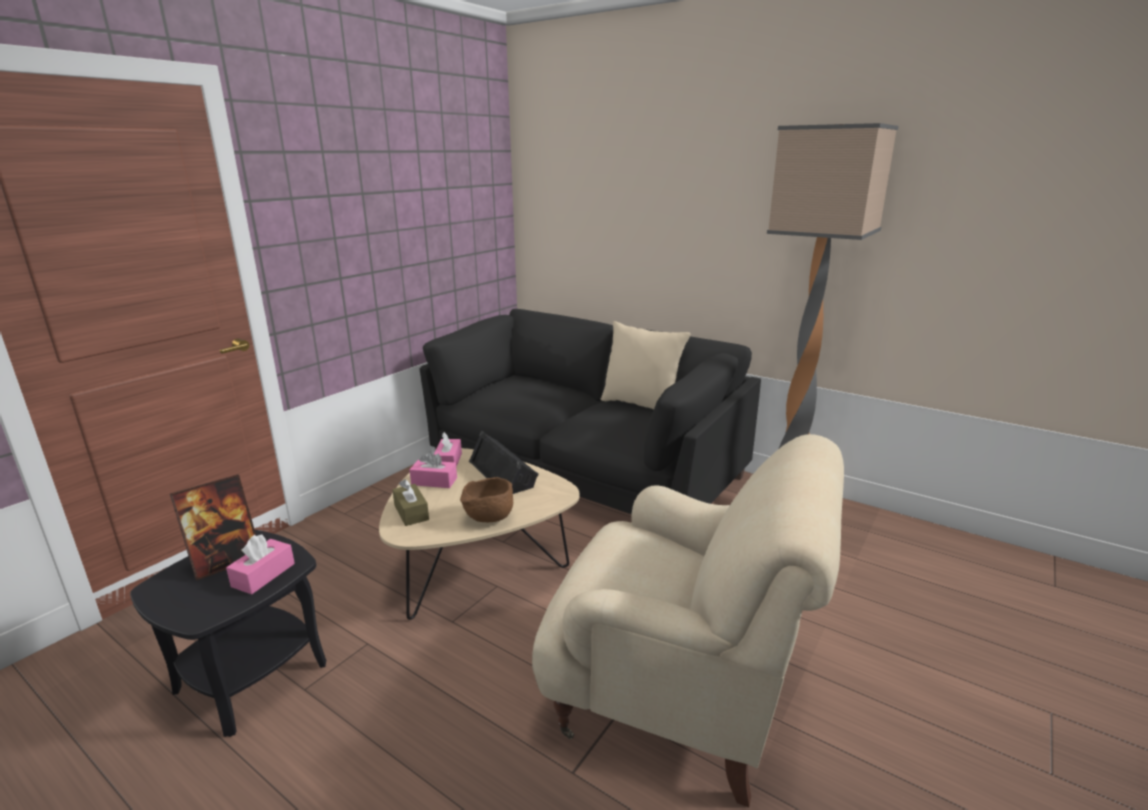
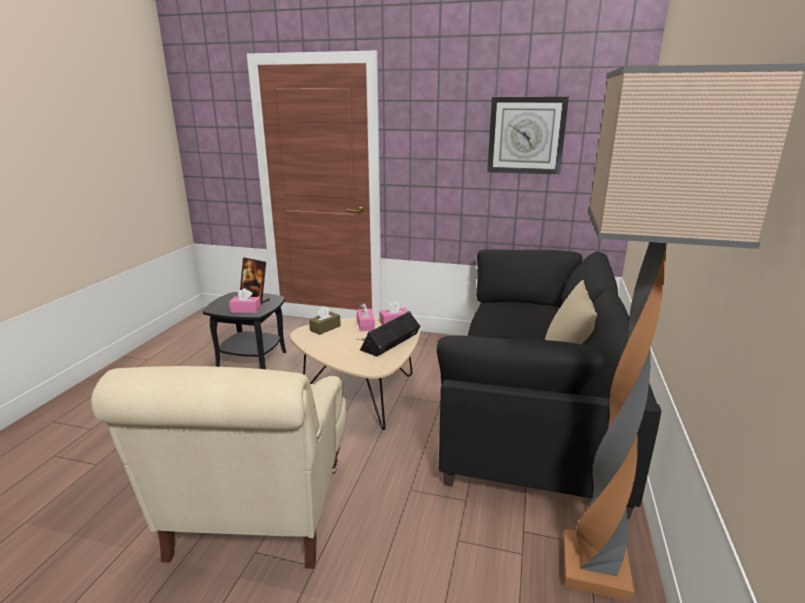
camera: 70 degrees right, 0 degrees up
brown bowl [460,477,513,522] -> none
none -> wall clock [487,97,569,175]

